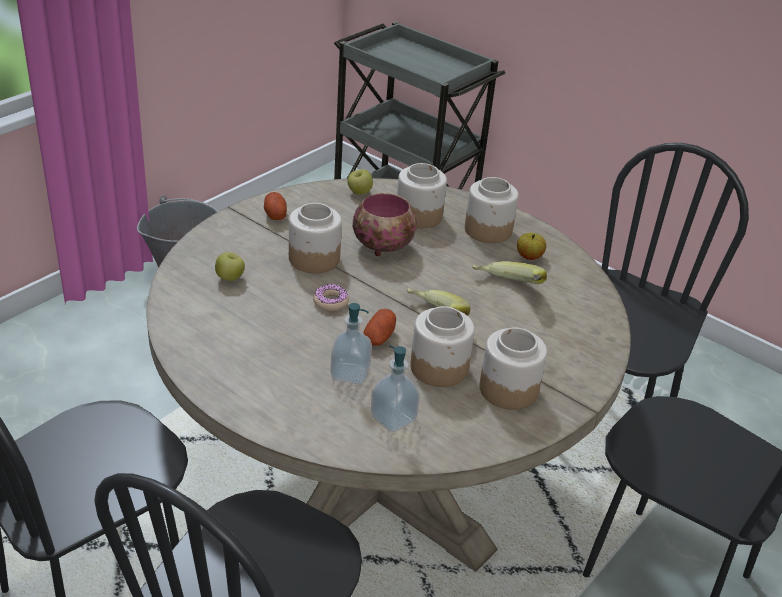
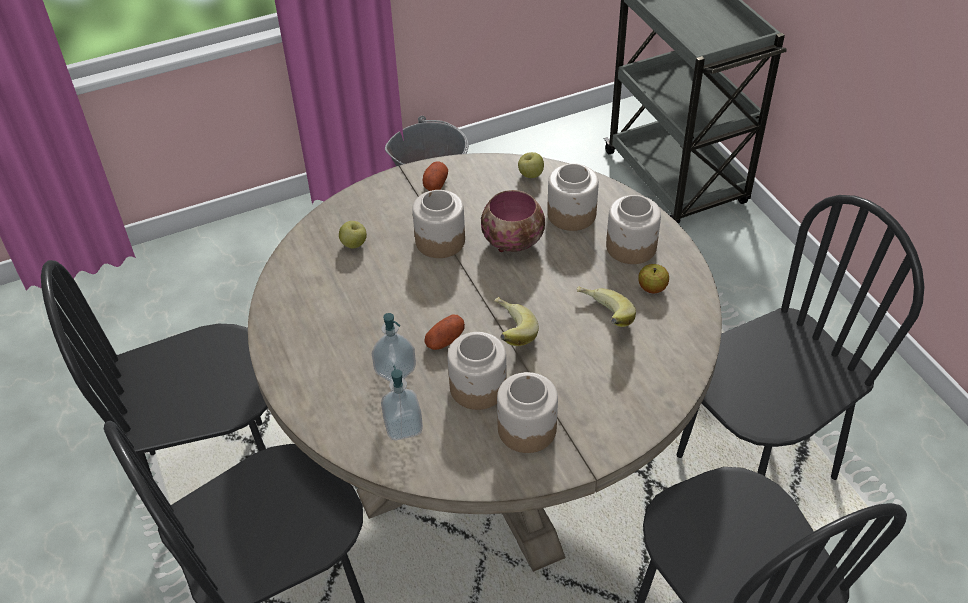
camera: 30 degrees right, 10 degrees up
donut [313,284,349,311] -> none

